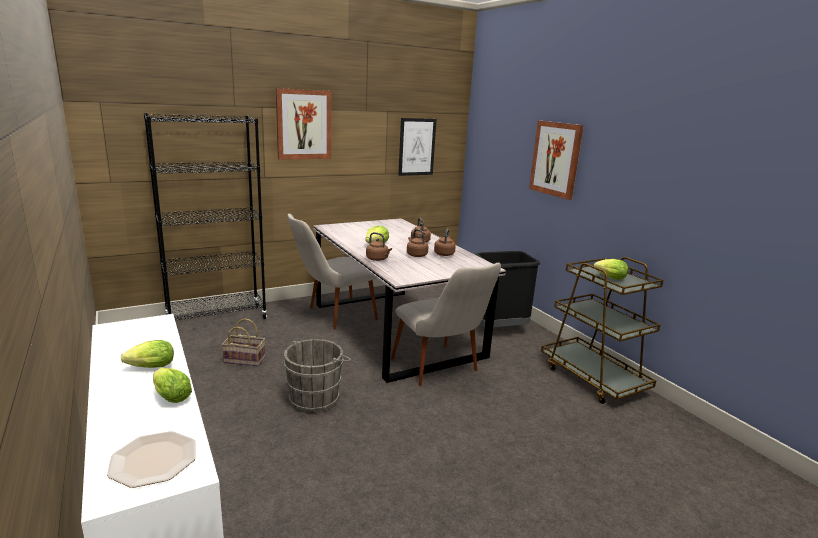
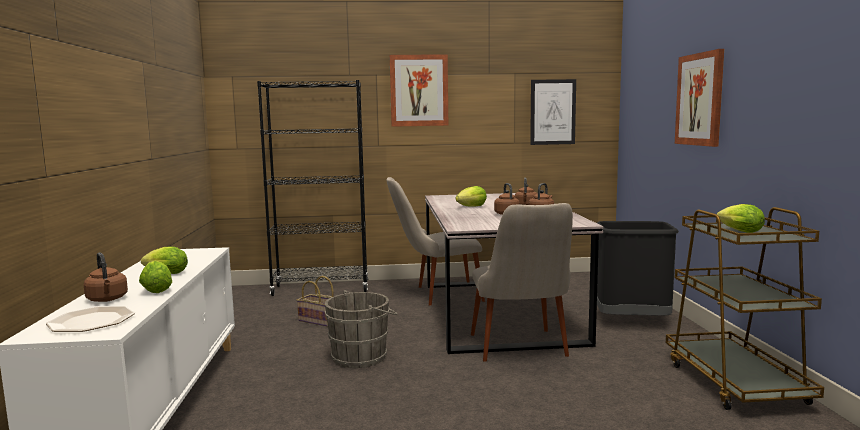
camera: 25 degrees right, 10 degrees down
brown kettle [366,232,392,261] -> brown kettle moved to [84,252,128,302]

